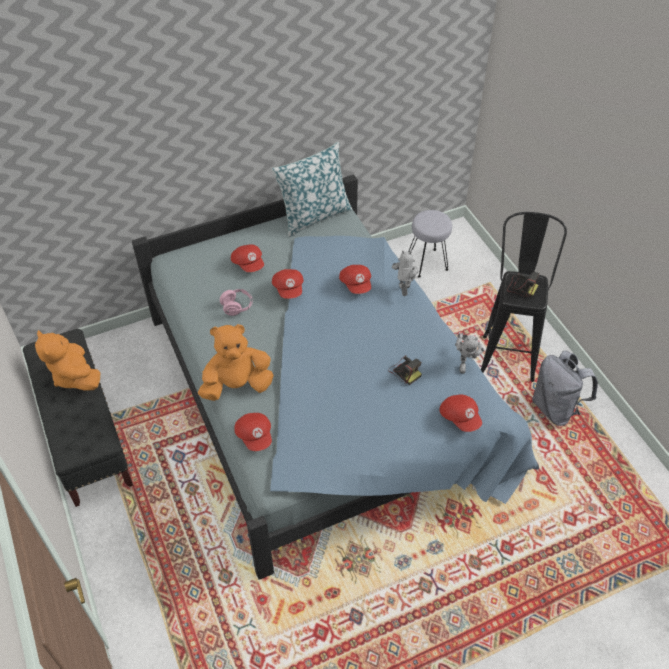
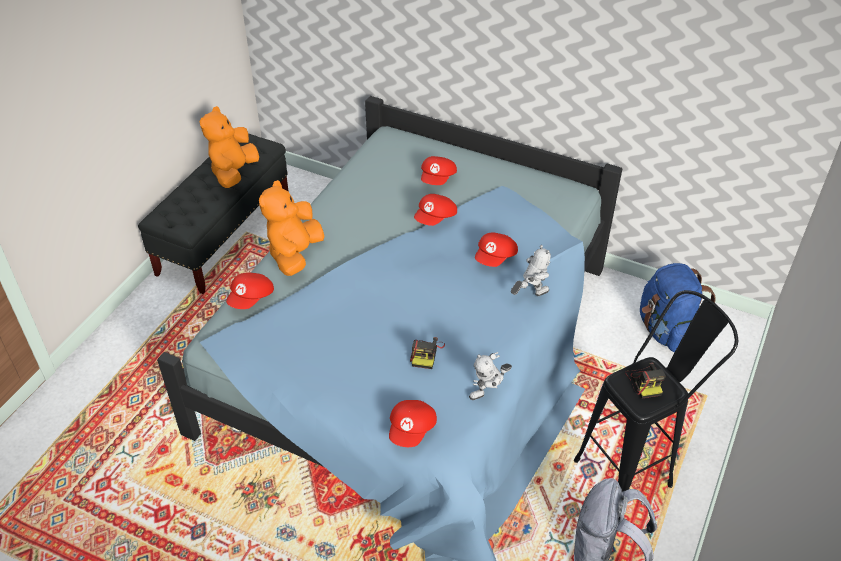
camera: 50 degrees right, 5 degrees down
orange plush toy [198,324,274,401] -> orange plush toy turned 105 degrees counterclockwise [259,180,325,276]
pink headphones [220,289,253,316] -> none
pillow [272,142,352,237] -> none
grey stool [408,210,452,278] -> blue backpack [640,263,716,352]

